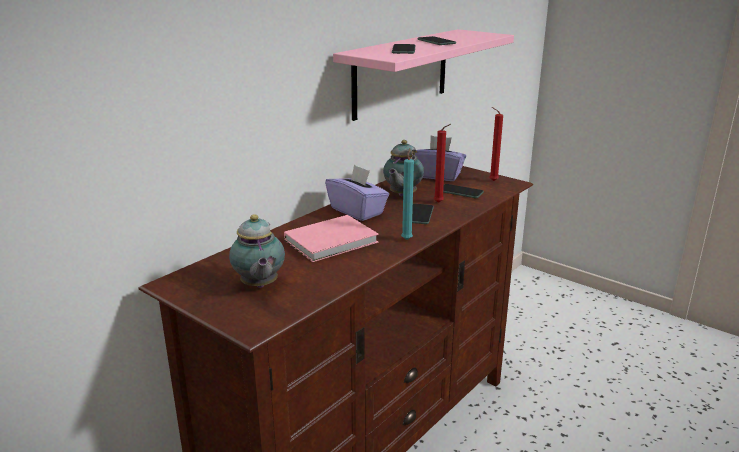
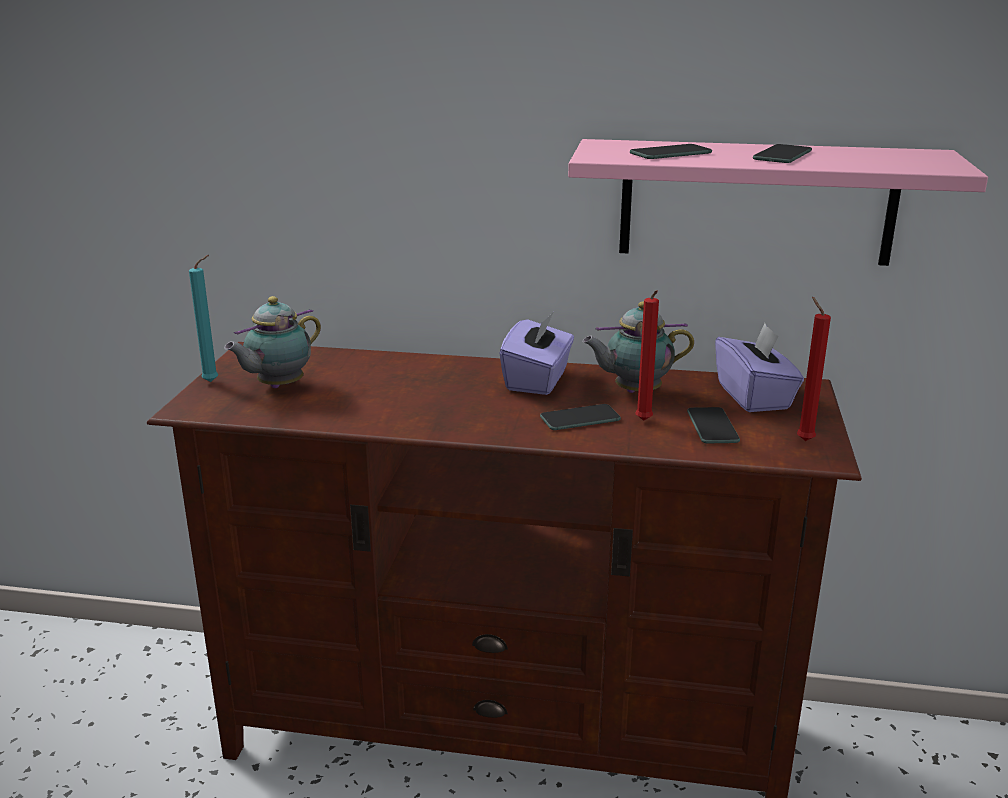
camera: 60 degrees right, 0 degrees up
pink book [284,215,379,262] -> none
turquoise candle [401,148,414,240] -> turquoise candle moved to [189,255,218,382]

